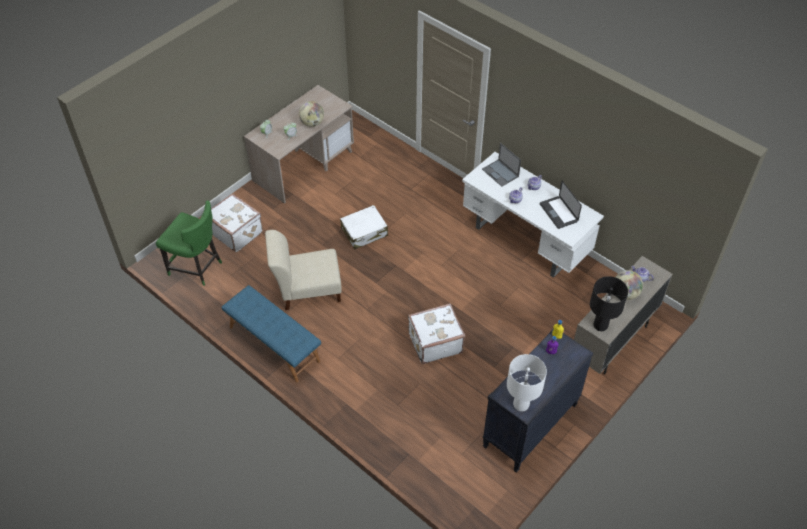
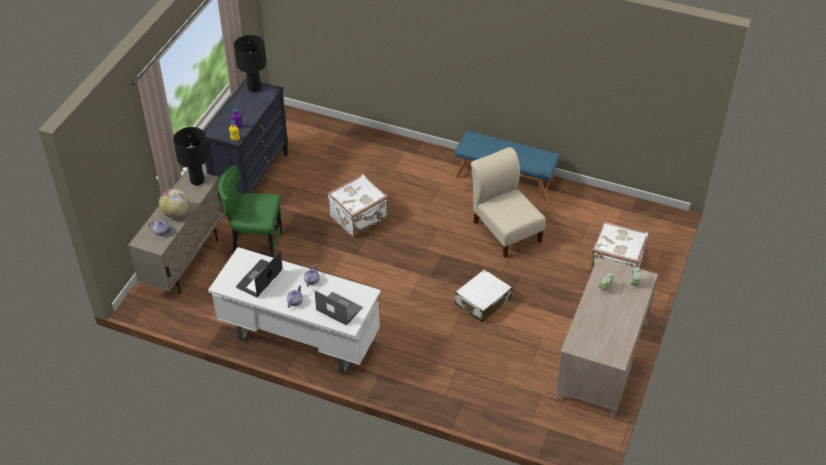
camera: 160 degrees right, 5 degrees down
green chair [156,200,222,286] -> green chair moved to [218,165,282,258]
beige chair [265,230,342,310] -> beige chair turned 90 degrees counterclockwise [471,147,546,258]
globe [299,101,324,127] -> none
white table lamp [507,354,547,412] -> black table lamp [234,35,267,92]
laptop [540,181,582,229] -> laptop turned 105 degrees counterclockwise [236,251,283,297]

